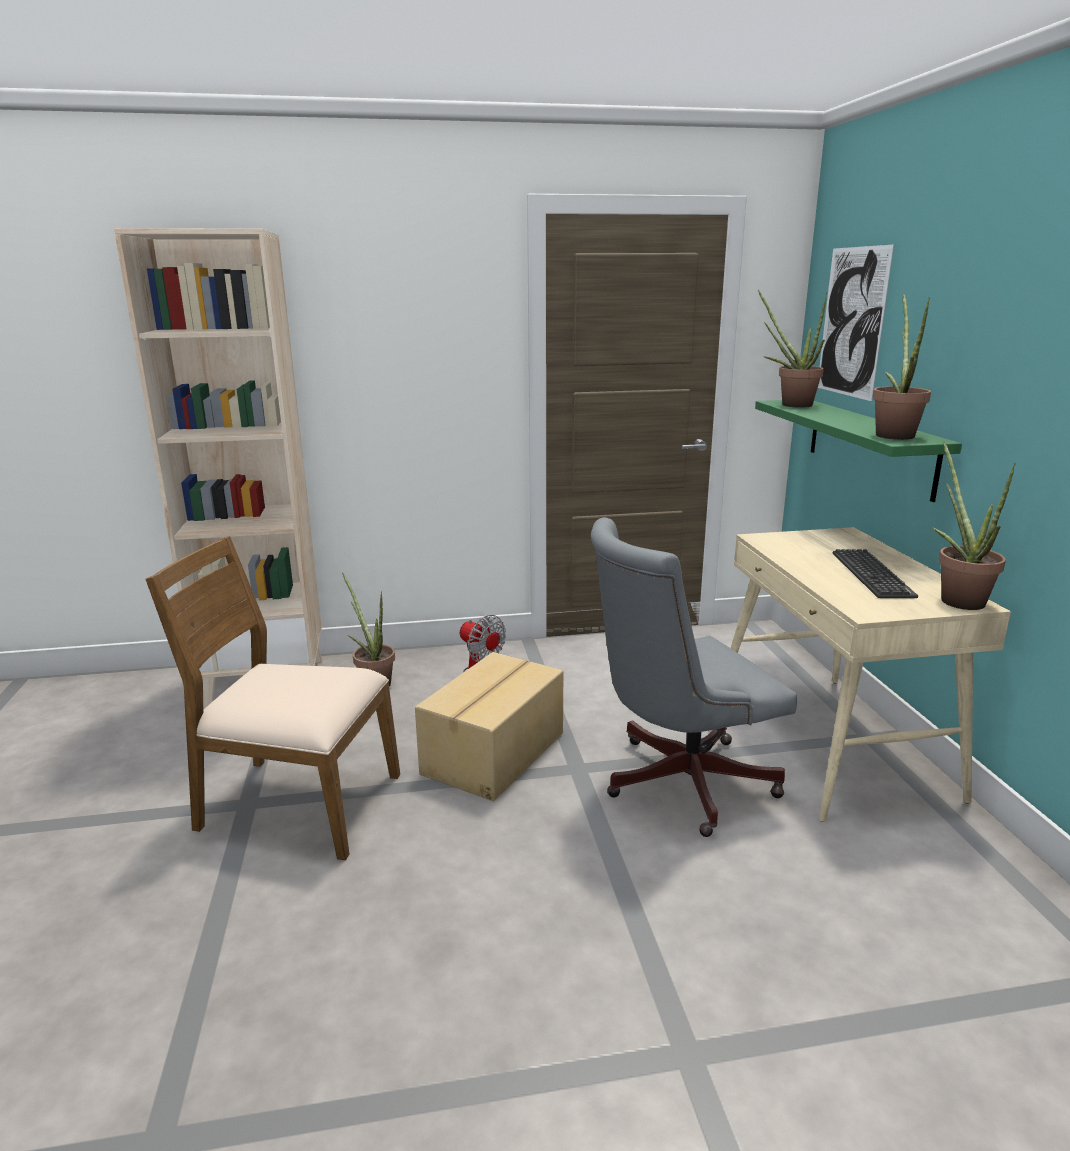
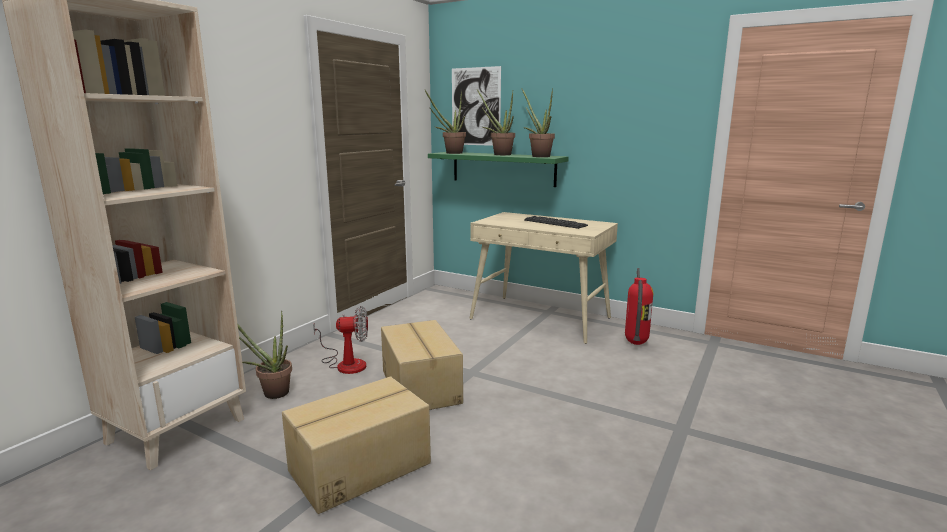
camera: 50 degrees left, 5 degrees down
brown chair [146,536,400,860] -> cardboard box [282,376,431,514]
grey office chair [591,518,797,837] -> none
potted plant [932,441,1016,610] -> potted plant moved to [477,90,515,155]
none -> fire extinguisher [625,268,653,345]

